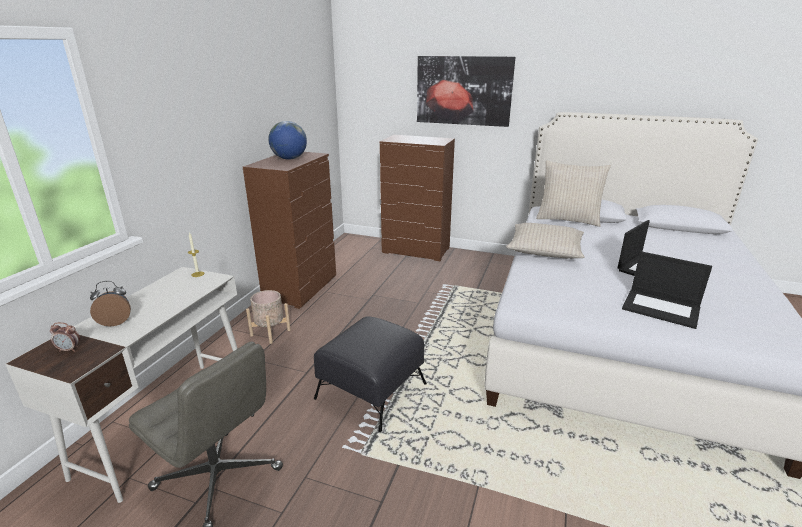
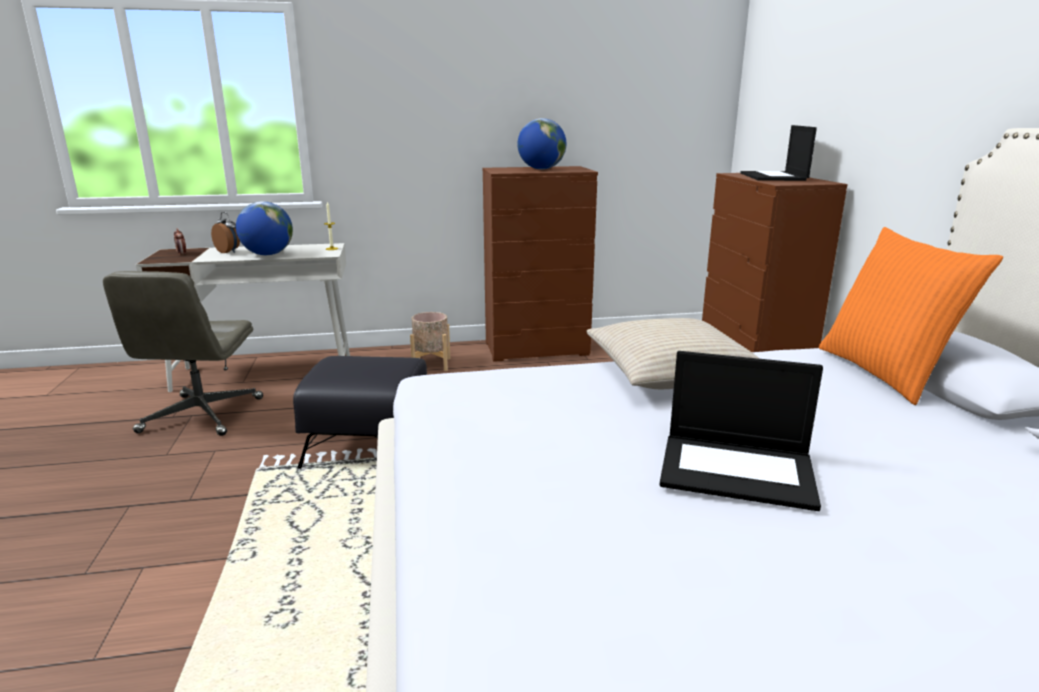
camera: 60 degrees right, 5 degrees down
picture [417,56,515,127] -> none
beige pillow [536,160,611,227] -> orange pillow [819,227,1003,405]
laptop [622,251,712,329] -> laptop moved to [740,125,817,181]
none -> globe [236,201,293,255]

